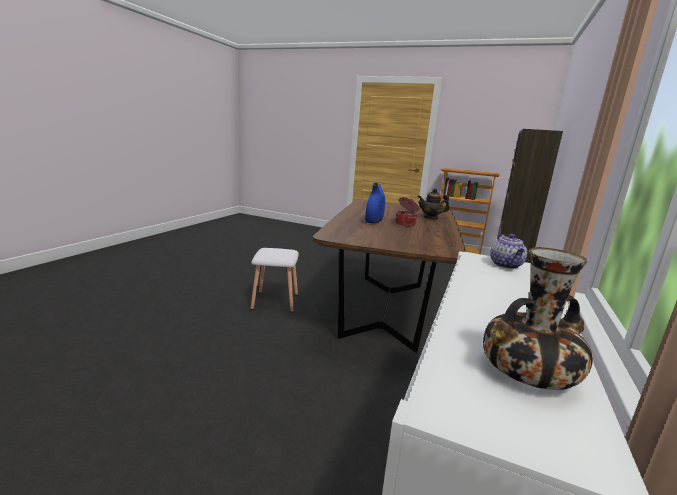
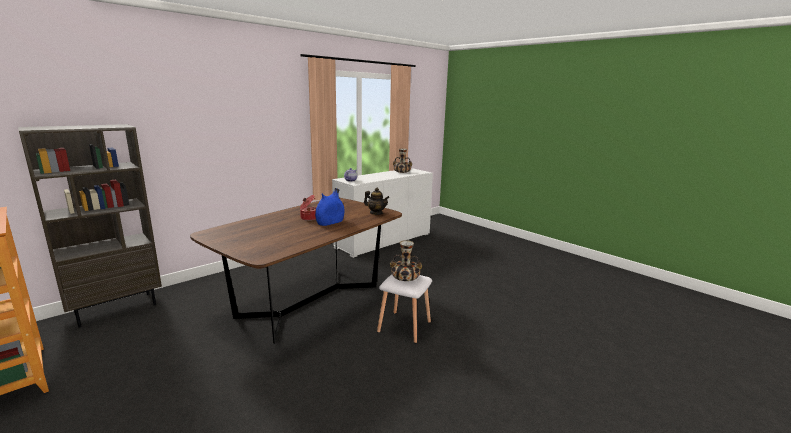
camera: 155 degrees left, 0 degrees up
teapot [417,188,449,220] -> teapot moved to [364,188,389,215]
none -> vase [390,240,423,281]

